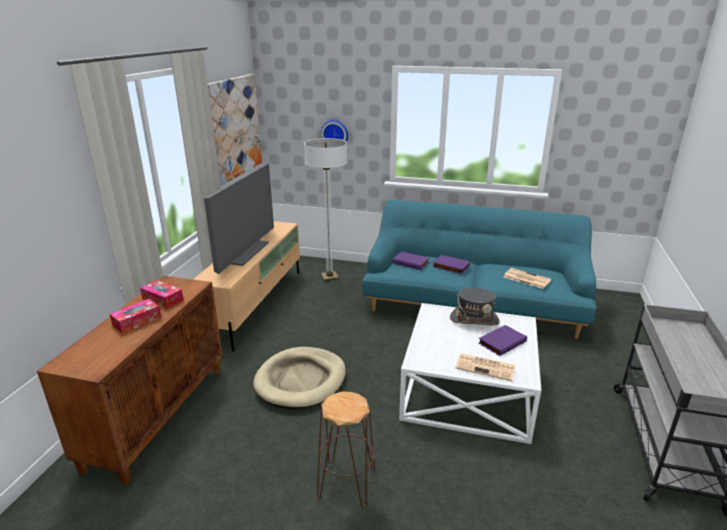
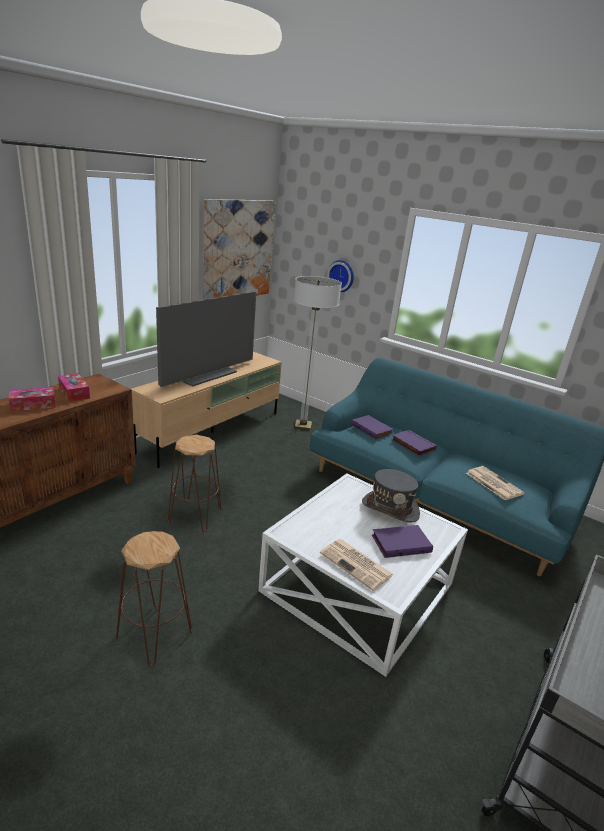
camera: 20 degrees right, 0 degrees up
beige dog bed [253,347,346,409] -> brown stool [168,435,221,532]

